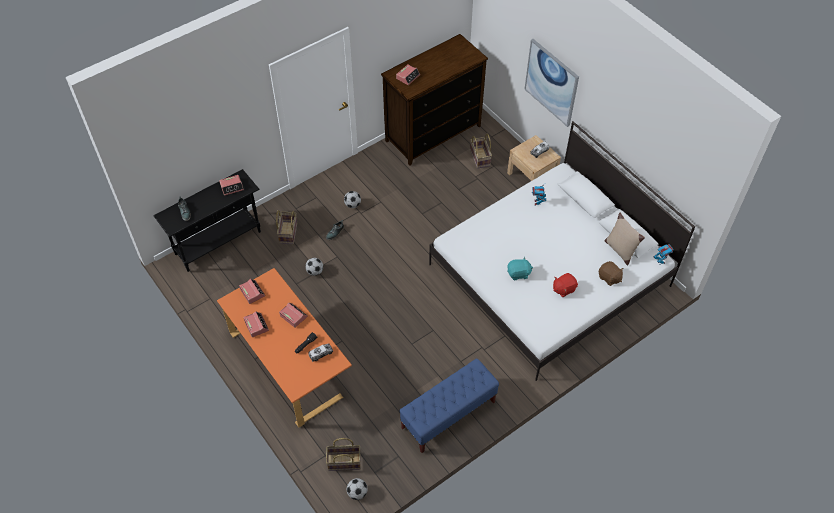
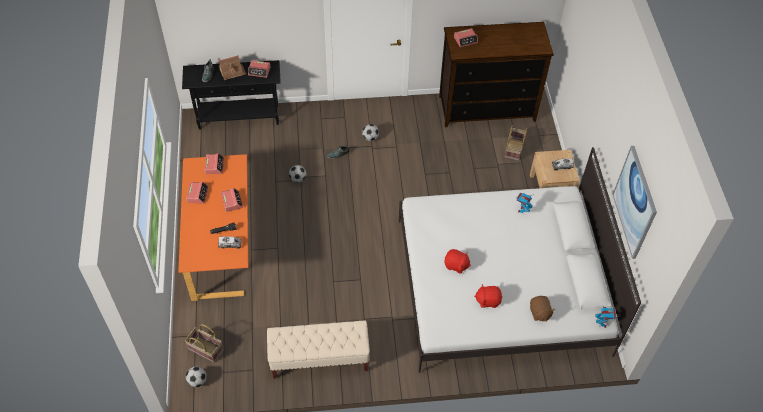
camera: 30 degrees right, 0 degrees up
basket [276,210,297,244] -> none
blue bench [399,359,499,453] -> beige bench [267,320,370,379]
turquoise plush toy [507,257,533,280] -> red plush toy [444,249,471,274]
picture [524,39,579,127] -> picture moved to [612,146,657,259]
beige pillow [605,213,645,266] -> none
none -> toy house [219,55,246,80]

